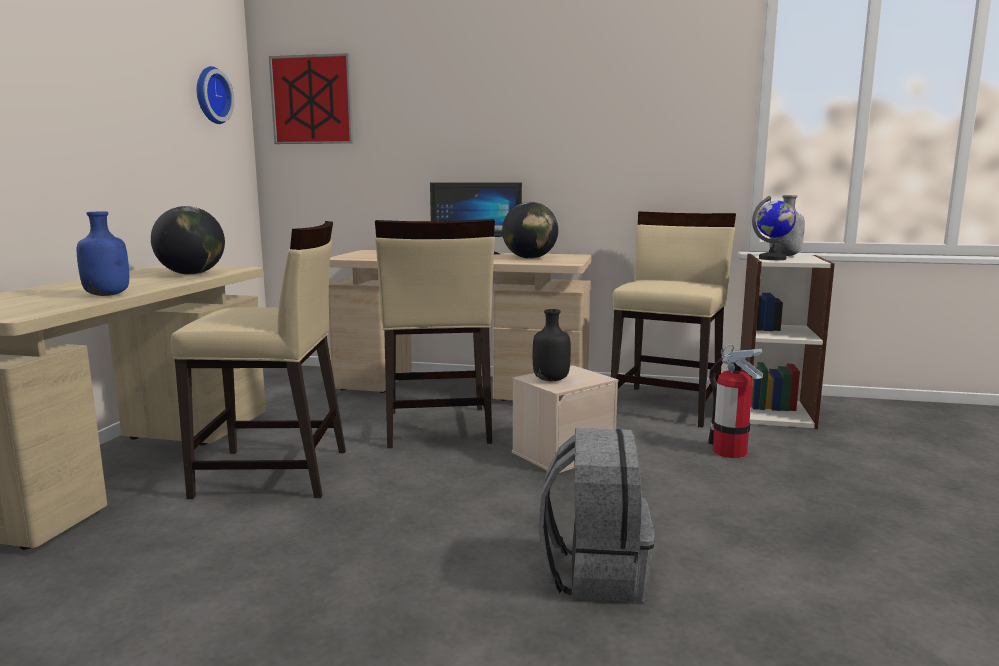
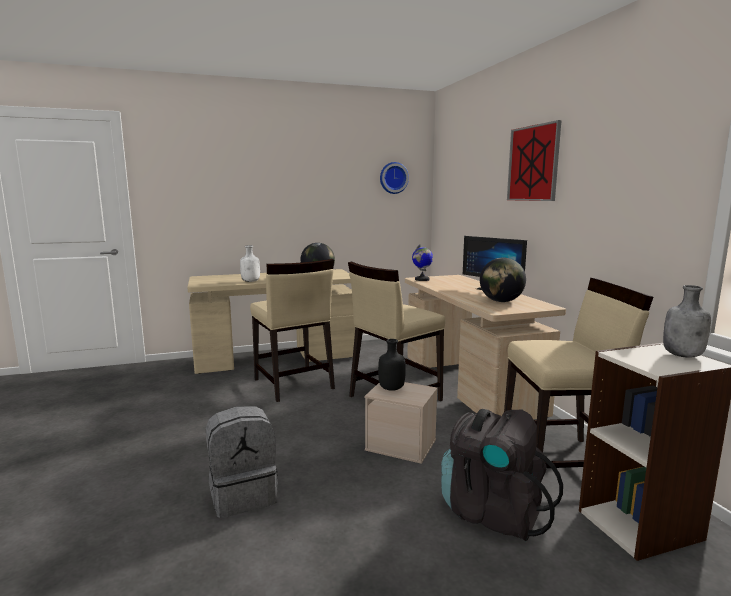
camera: 60 degrees right, 0 degrees up
blue bottle [77,212,129,296] -> white bottle [240,245,260,282]
picture [269,53,353,144] -> picture moved to [507,120,562,201]
fire extinguisher [708,344,763,458] -> black backpack [441,409,563,541]
globe [752,196,796,260] -> globe moved to [412,245,433,281]

